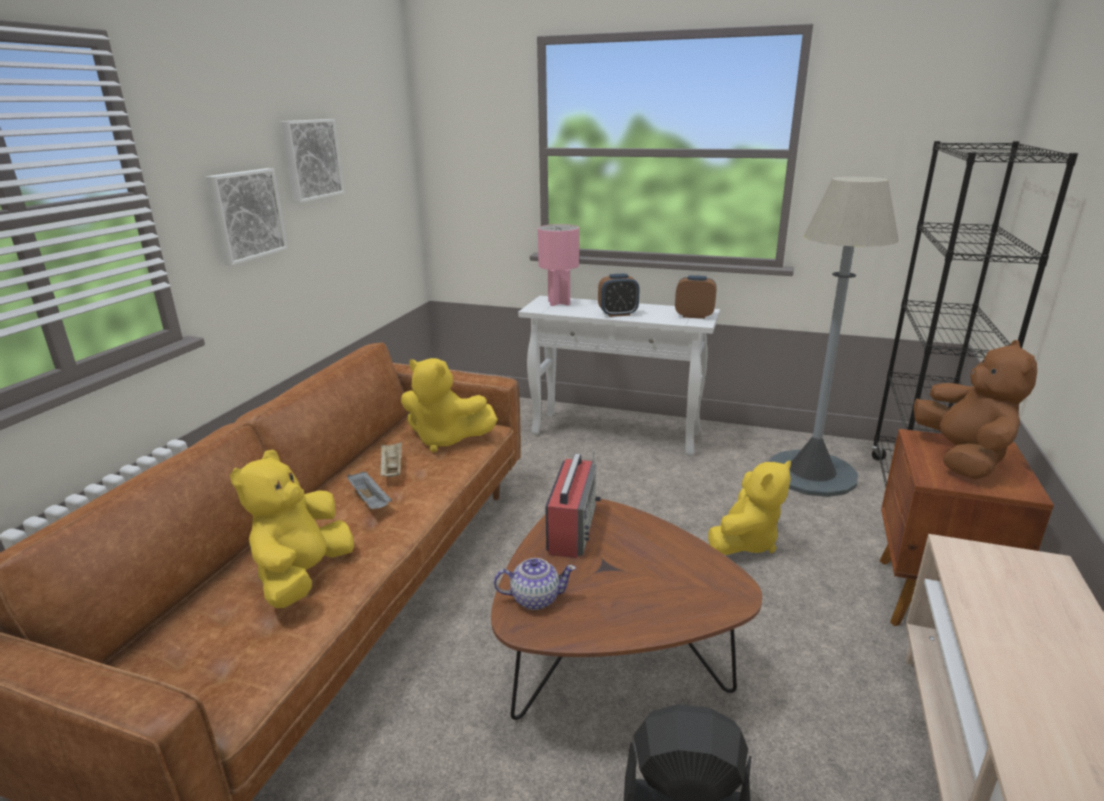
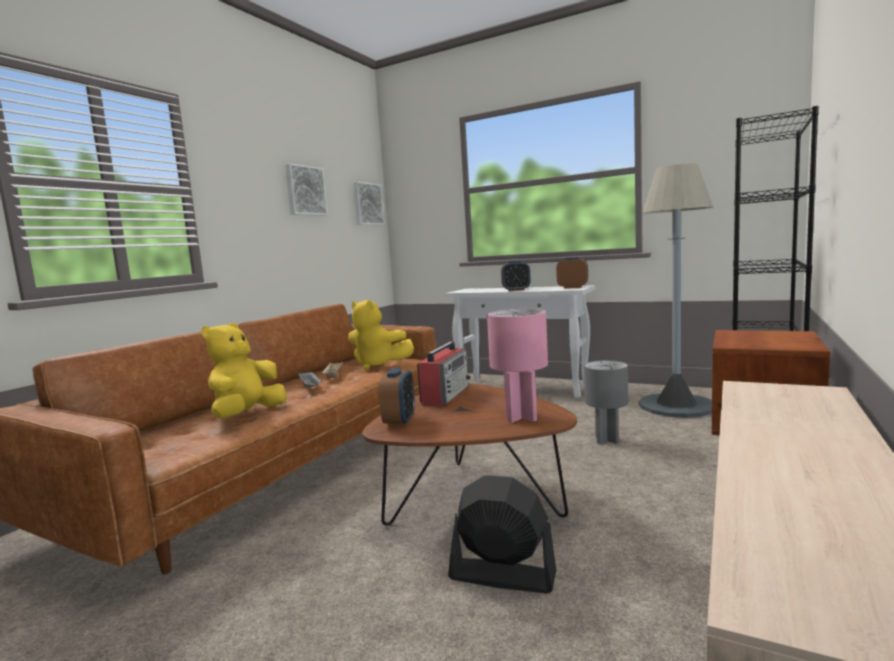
camera: 10 degrees right, 15 degrees down
picture [206,168,288,265] -> picture moved to [353,182,385,225]
teapot [494,558,576,610] -> alarm clock [379,368,415,426]
pink table lamp [538,224,579,306] -> pink table lamp moved to [487,309,548,423]
yellow plush toy [708,460,791,555] -> grey table lamp [584,360,628,444]
brown plush toy [914,340,1037,479] -> none

